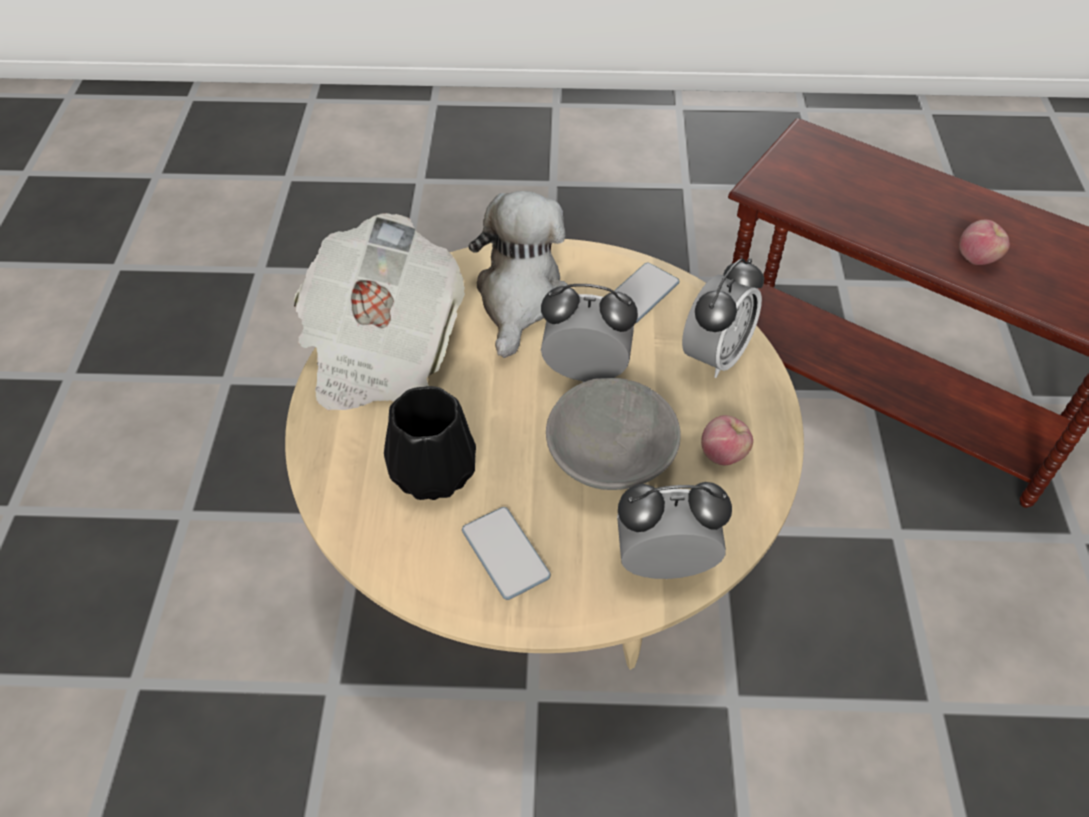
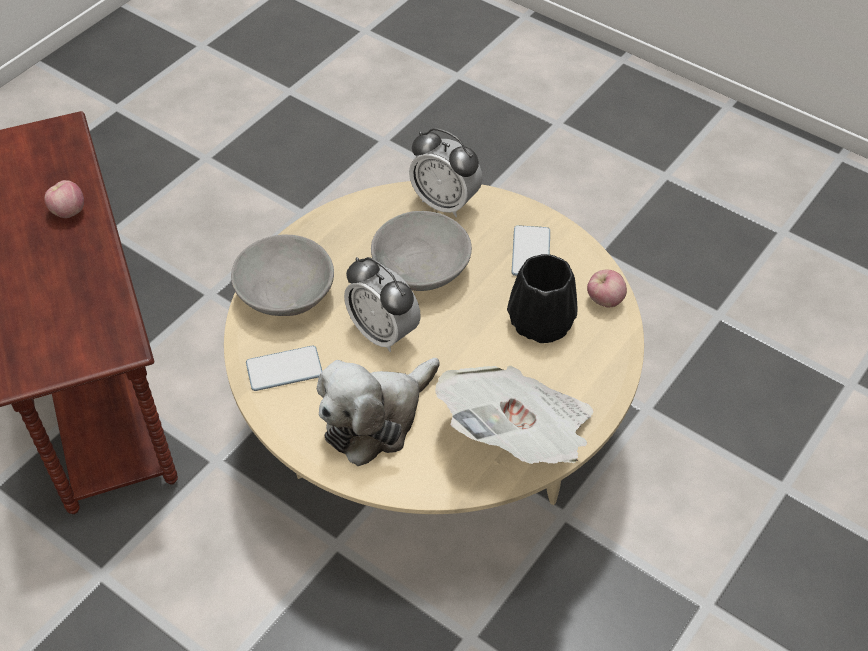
camera: 145 degrees left, 0 degrees up
alarm clock [682,258,764,378] -> grey bowl [231,234,334,316]
apple [701,415,753,465] -> apple moved to [587,270,627,307]

